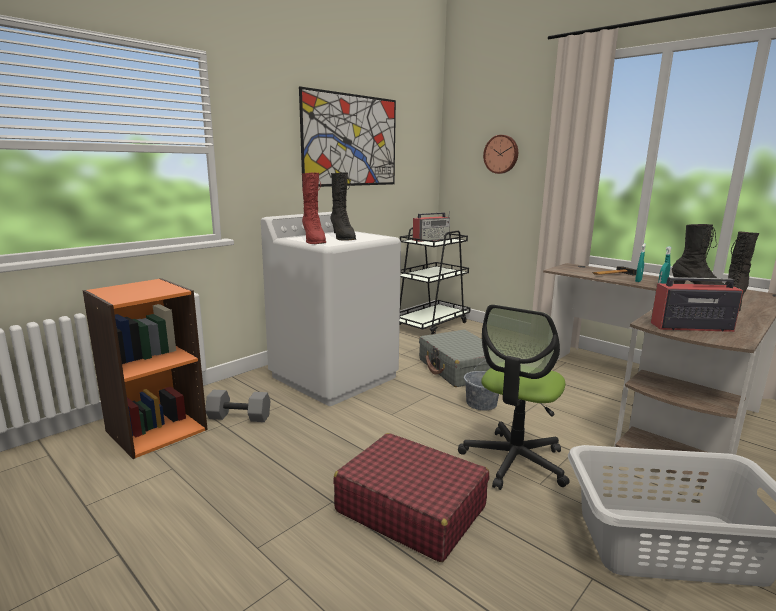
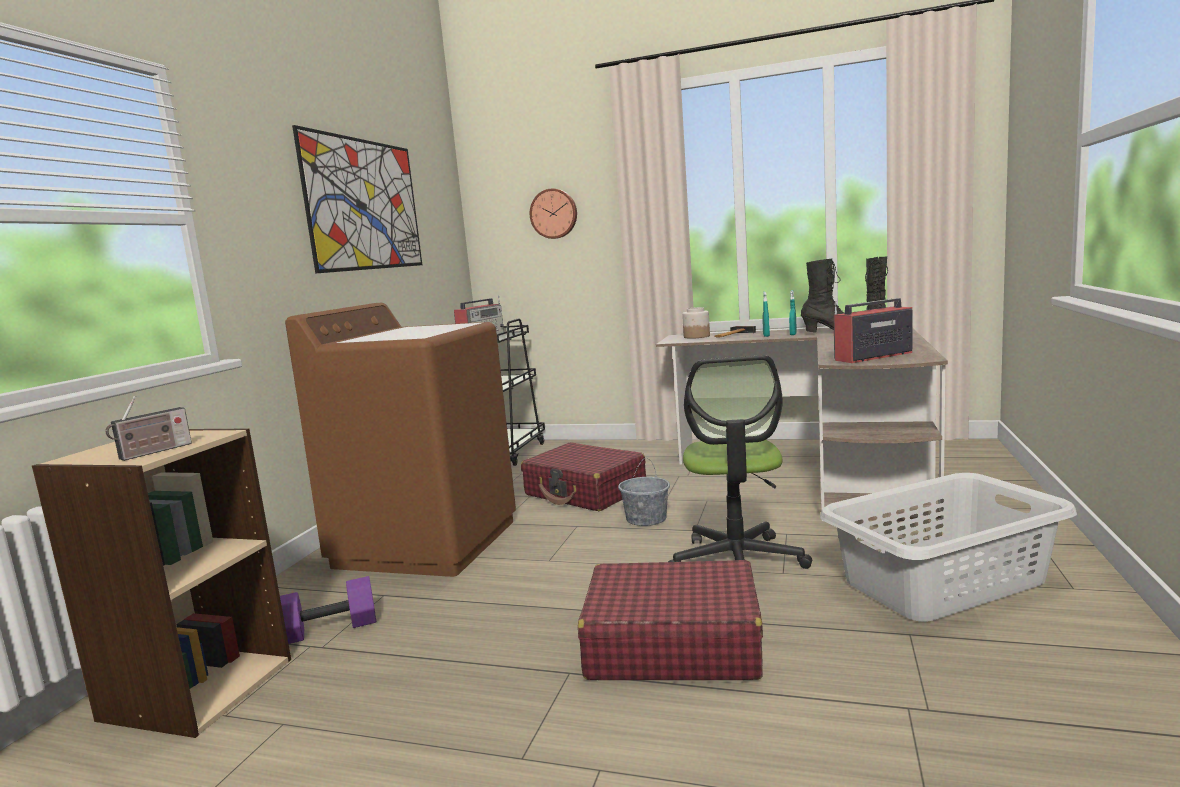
camera: 25 degrees left, 5 degrees down
orange bookcase [82,278,208,459] -> beige bookcase [32,428,291,738]
grey dumbbell [205,390,271,422] -> purple dumbbell [280,576,376,644]
white washing machine [261,212,401,406] -> brown washing machine [285,303,516,577]
red boot [302,172,326,244] -> none
black boot [330,172,356,241] -> none
grey suitcase [419,330,491,387] -> red suitcase [521,442,646,511]
none -> radio [106,396,192,461]
none -> jar [682,307,710,339]

